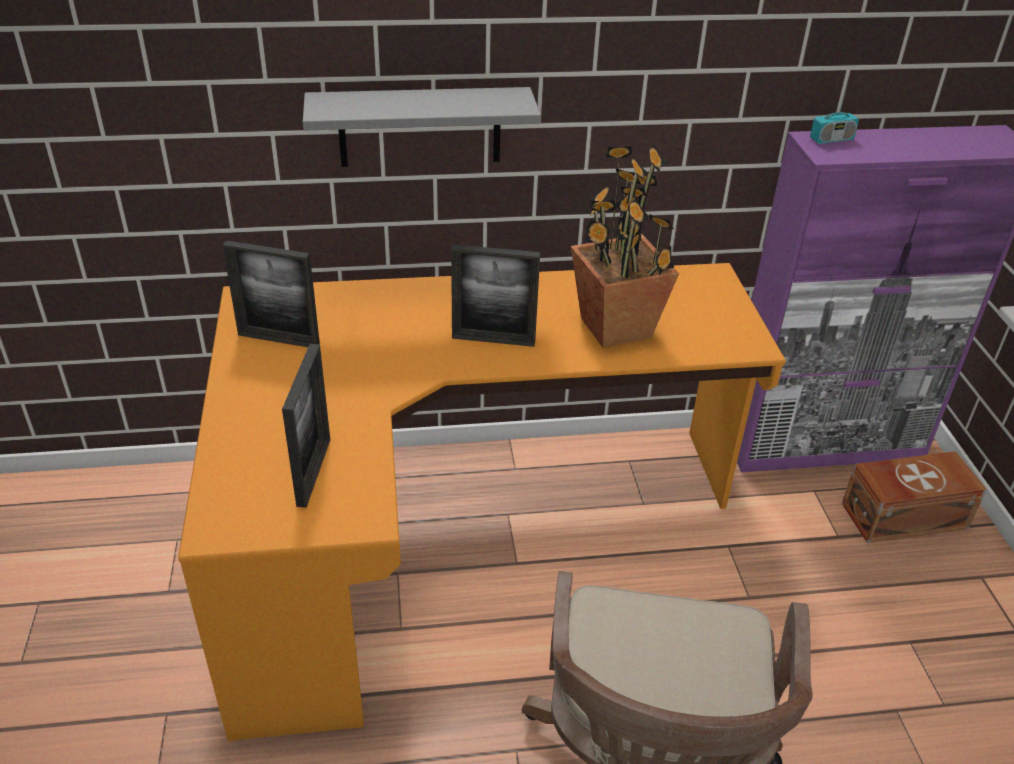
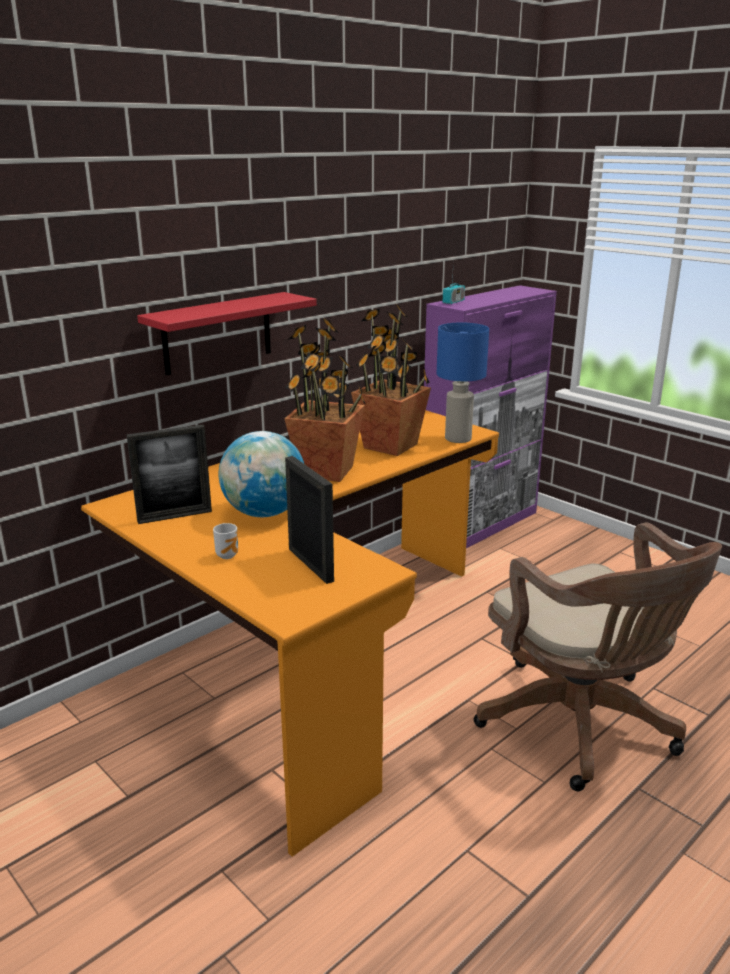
camera: 35 degrees left, 15 degrees down
grey shelf [303,87,541,167] -> red shelf [137,292,317,376]
picture frame [451,244,540,347] -> potted plant [284,317,365,482]
brown storage box [842,451,987,543] -> none
none -> mug [213,523,238,559]
none -> globe [219,431,304,517]
none -> blue table lamp [437,322,489,443]

